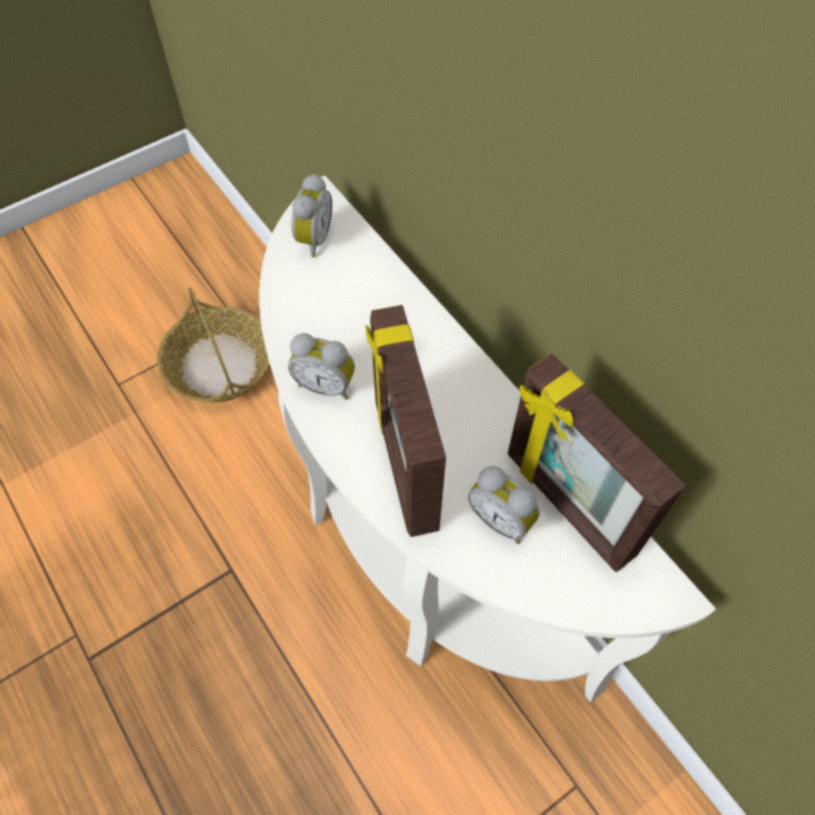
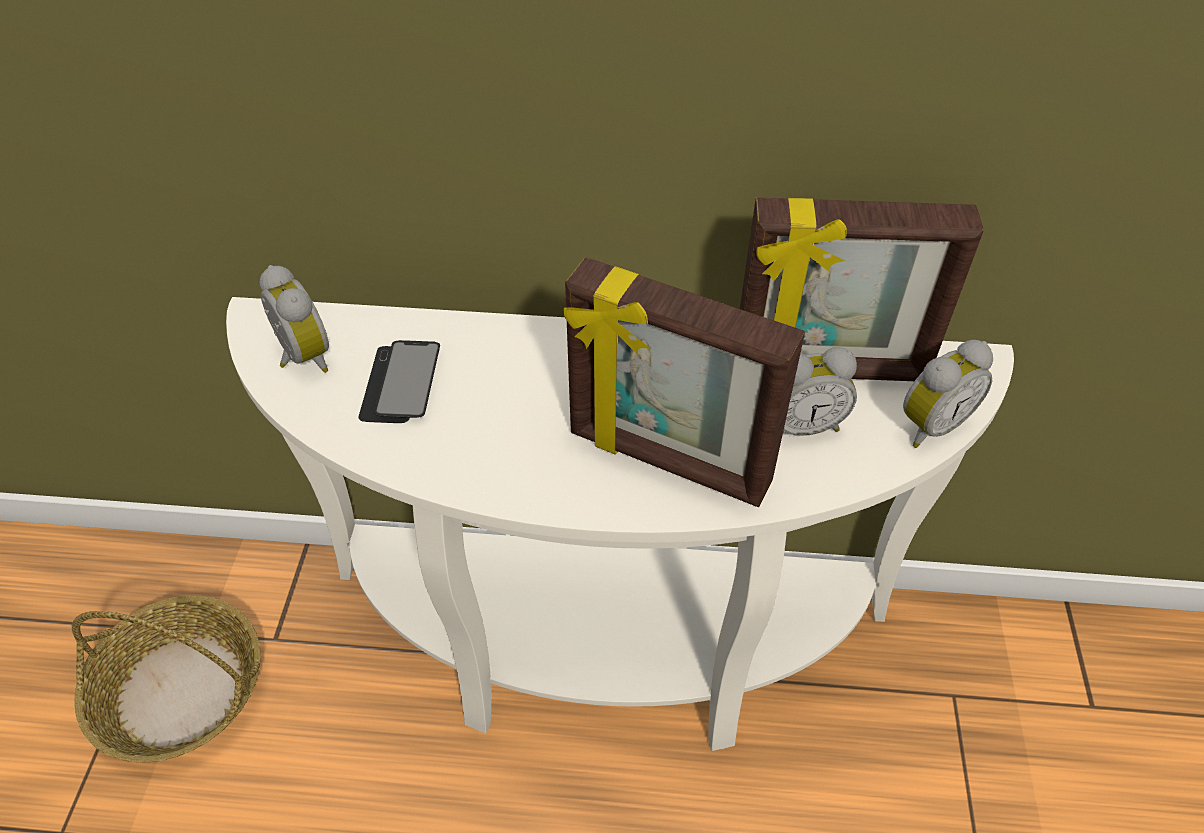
camera: 50 degrees left, 10 degrees down
alarm clock [288,333,355,400] -> alarm clock moved to [903,340,993,448]
none -> phone [358,340,440,423]

